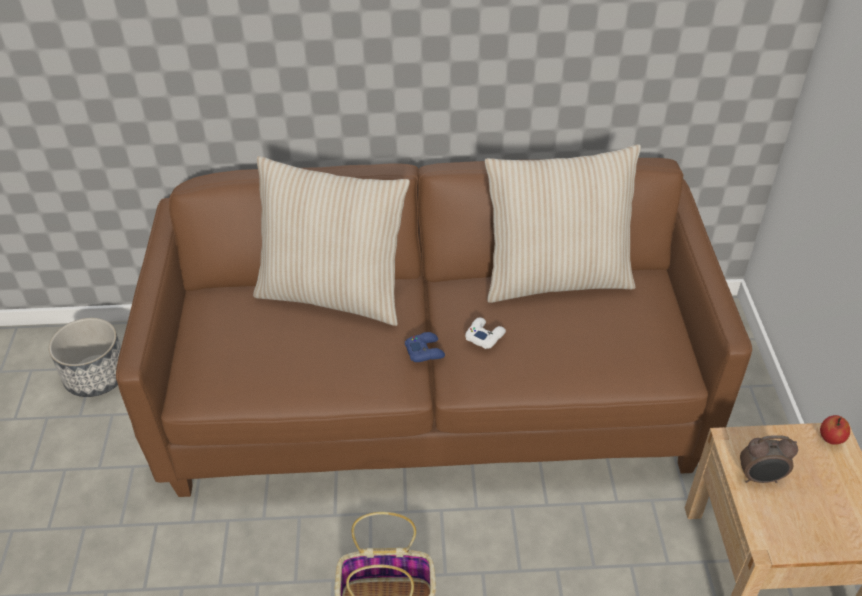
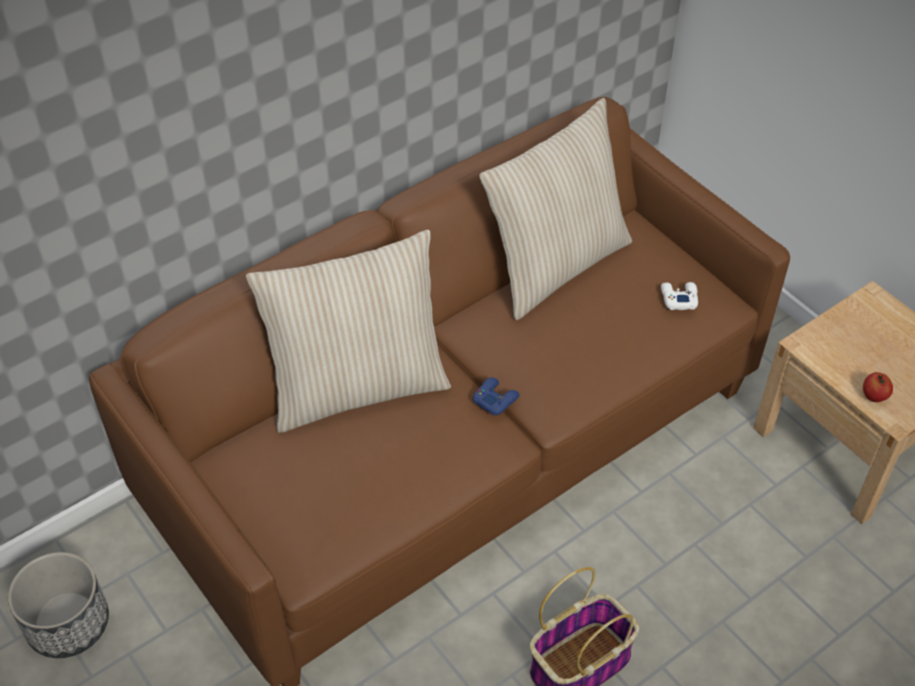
camera: 35 degrees left, 5 degrees up
white game controller [465,318,506,349] -> white game controller moved to [661,282,698,310]
alarm clock [740,435,798,483] -> none
apple [820,415,850,445] -> apple moved to [863,372,893,402]

